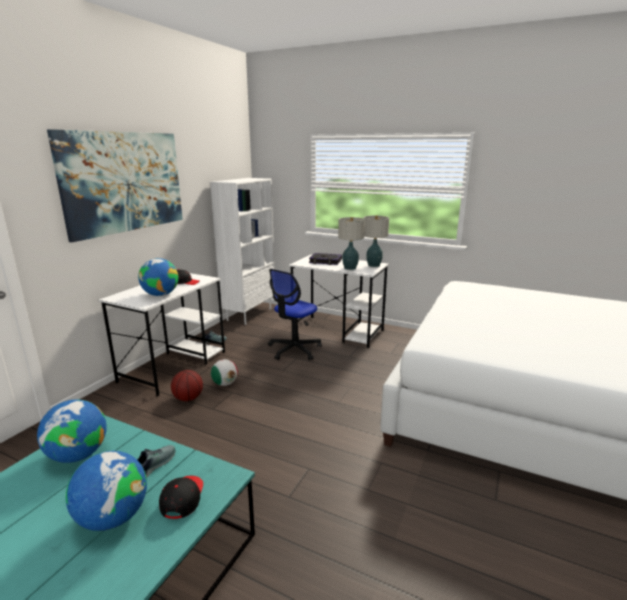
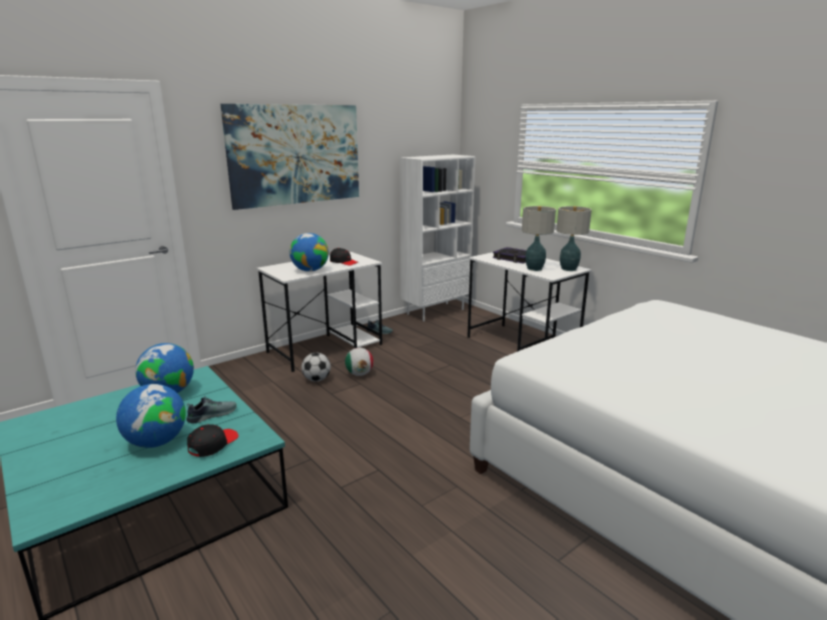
camera: 25 degrees right, 0 degrees up
basketball [171,370,203,401] -> football [301,353,331,381]
office chair [268,269,322,360] -> none

